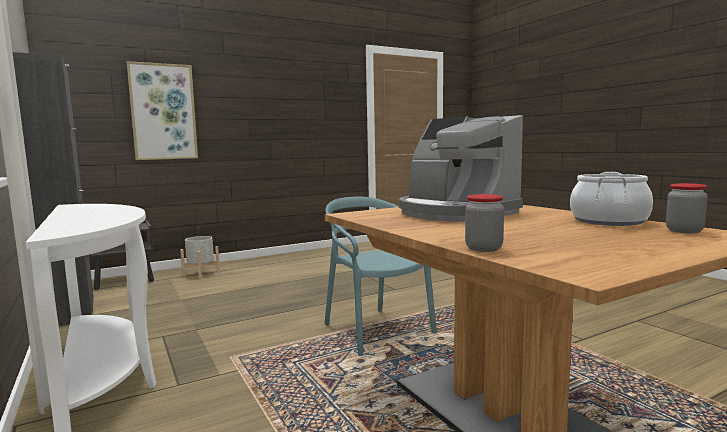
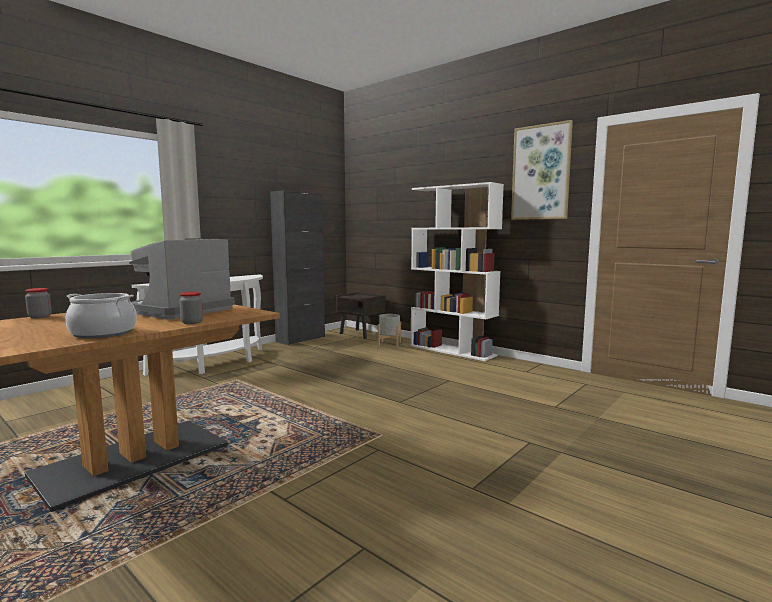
camera: 70 degrees right, 0 degrees up
picture [127,61,198,160] -> picture moved to [511,120,573,220]
turquoise chair [324,197,437,356] -> none
jar [666,183,708,234] -> jar moved to [179,292,203,324]
none -> white bookcase [411,182,504,361]

